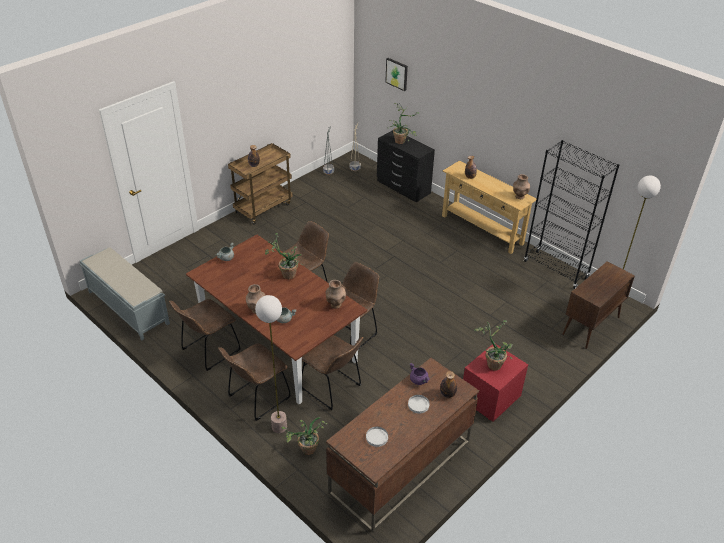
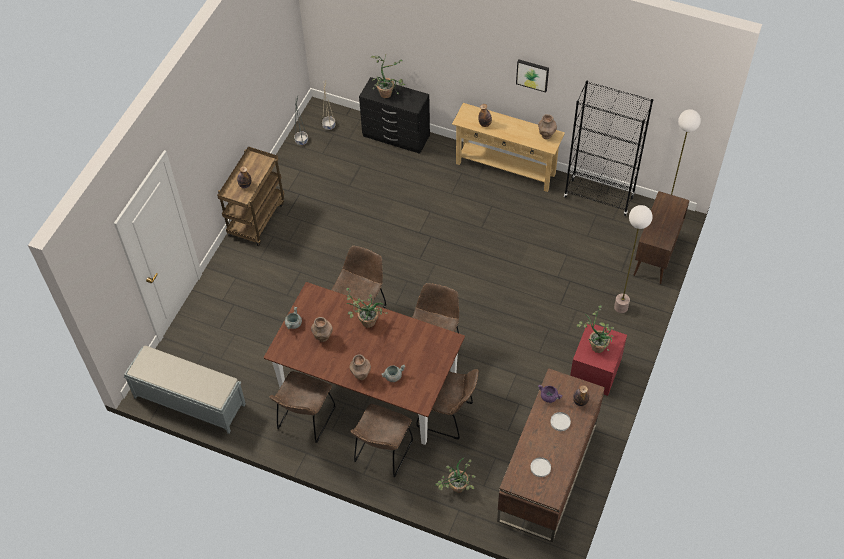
camera: 20 degrees left, 15 degrees up
floor lamp [255,295,287,433] -> floor lamp moved to [614,205,652,313]
brown vase [326,280,346,309] -> brown vase moved to [311,317,333,342]
picture [385,58,408,91] -> picture moved to [516,59,549,93]

